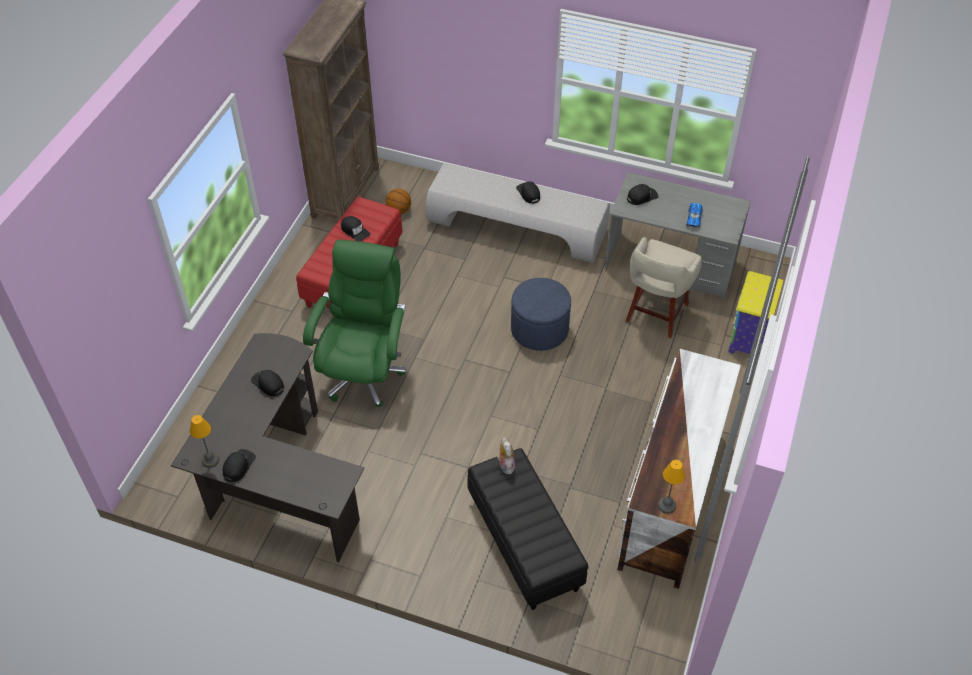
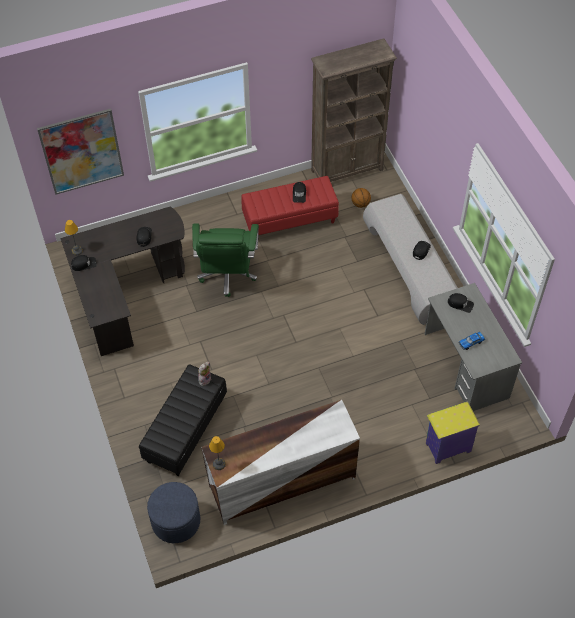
camera: 50 degrees right, 5 degrees up
green office chair [303,240,407,407] -> green office chair turned 120 degrees clockwise [192,223,259,297]
blue ottoman [511,278,571,351] -> blue ottoman moved to [147,482,200,543]
beige stool [625,236,702,338] -> none
none -> picture [37,109,124,195]

